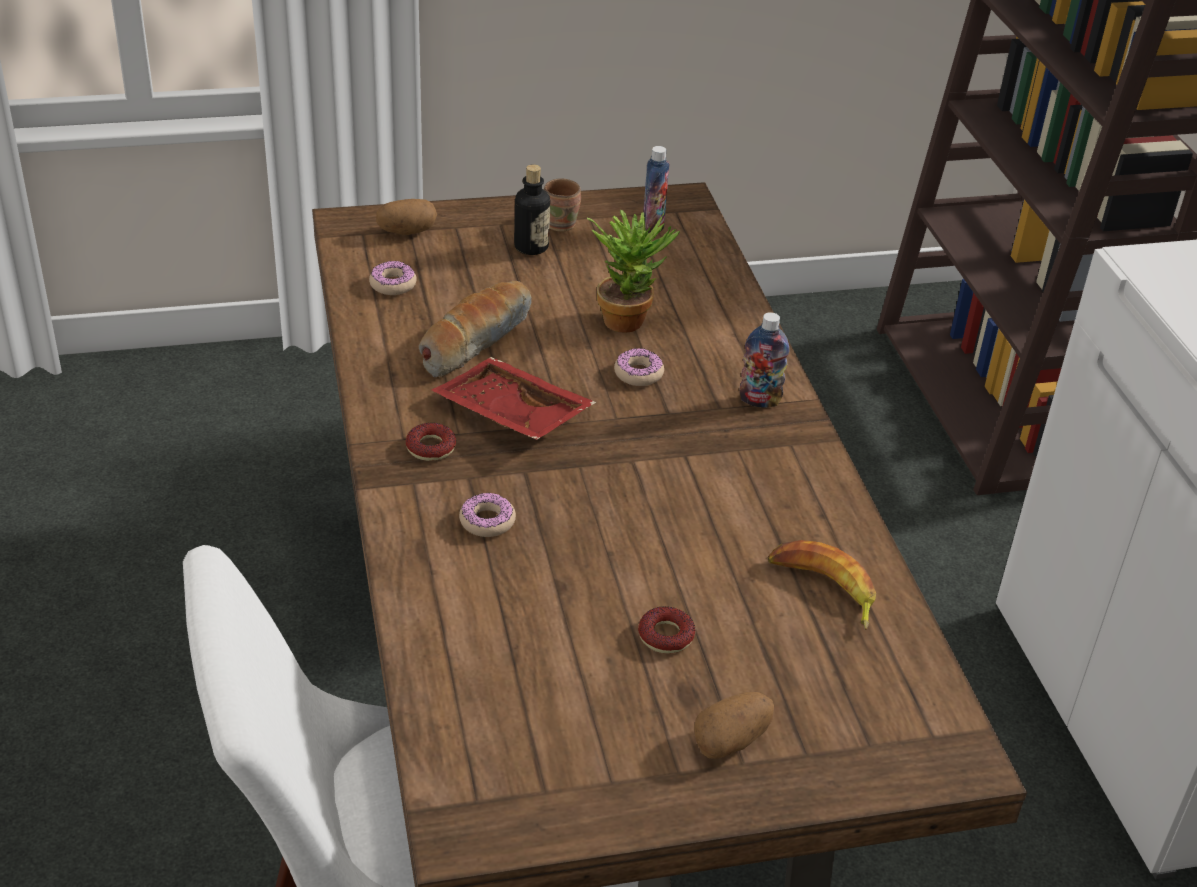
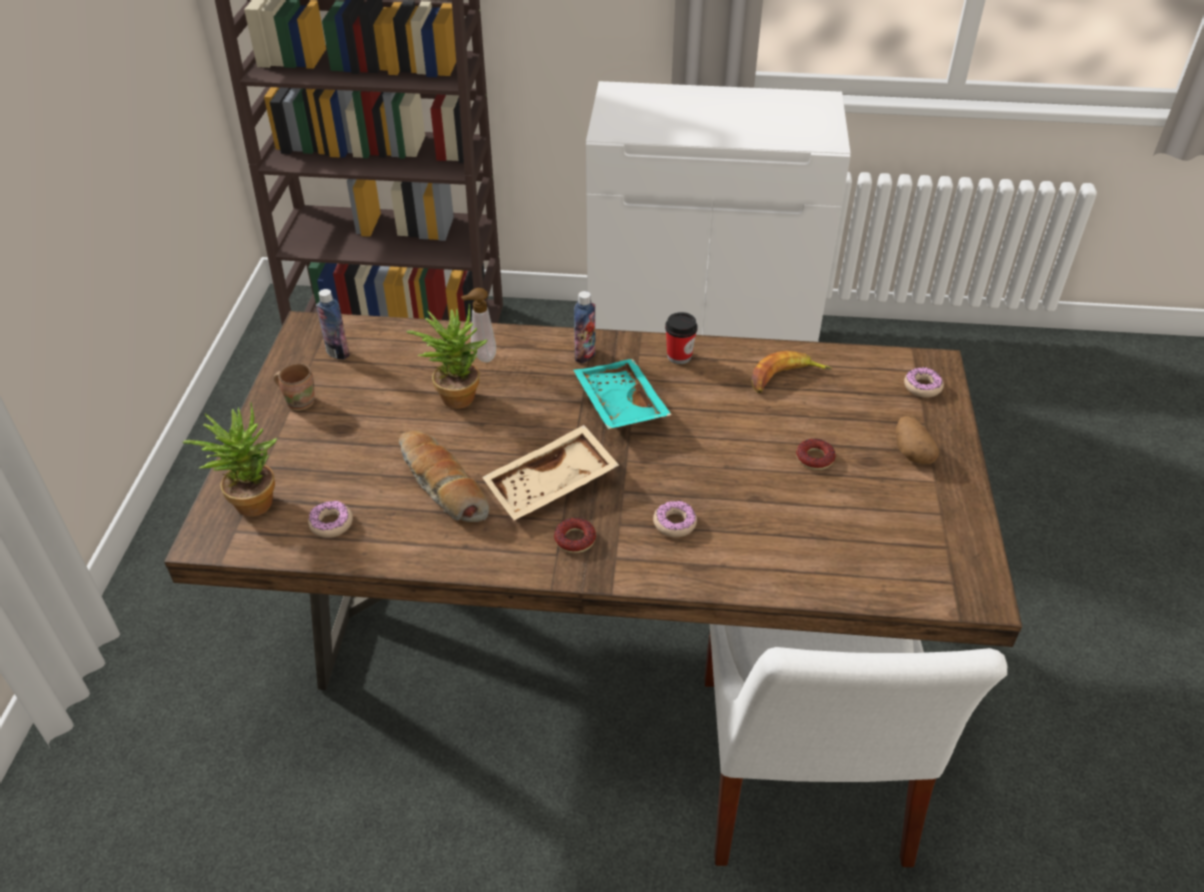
camera: 70 degrees left, 5 degrees up
potato [376,199,437,235] -> potted plant [183,403,277,517]
red tray [432,357,596,440] -> beige tray [482,425,619,520]
bottle [514,164,550,255] -> none
donut [614,348,664,386] -> donut moved to [904,367,944,398]
none -> soap dispenser [461,288,496,362]
none -> turquoise tray [574,359,672,429]
none -> cup [665,312,698,364]

